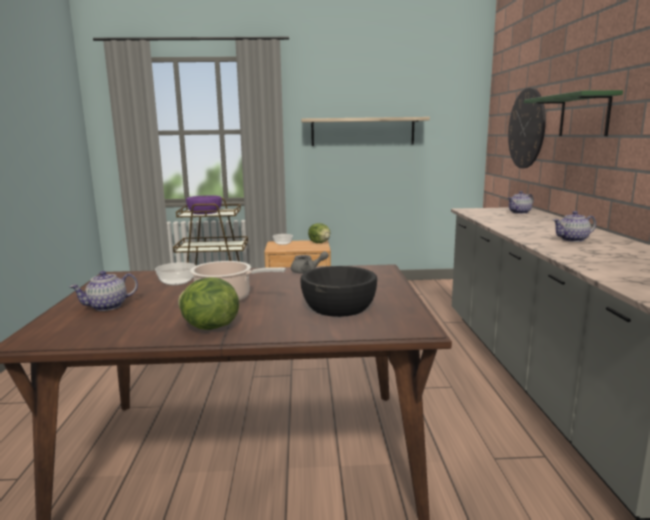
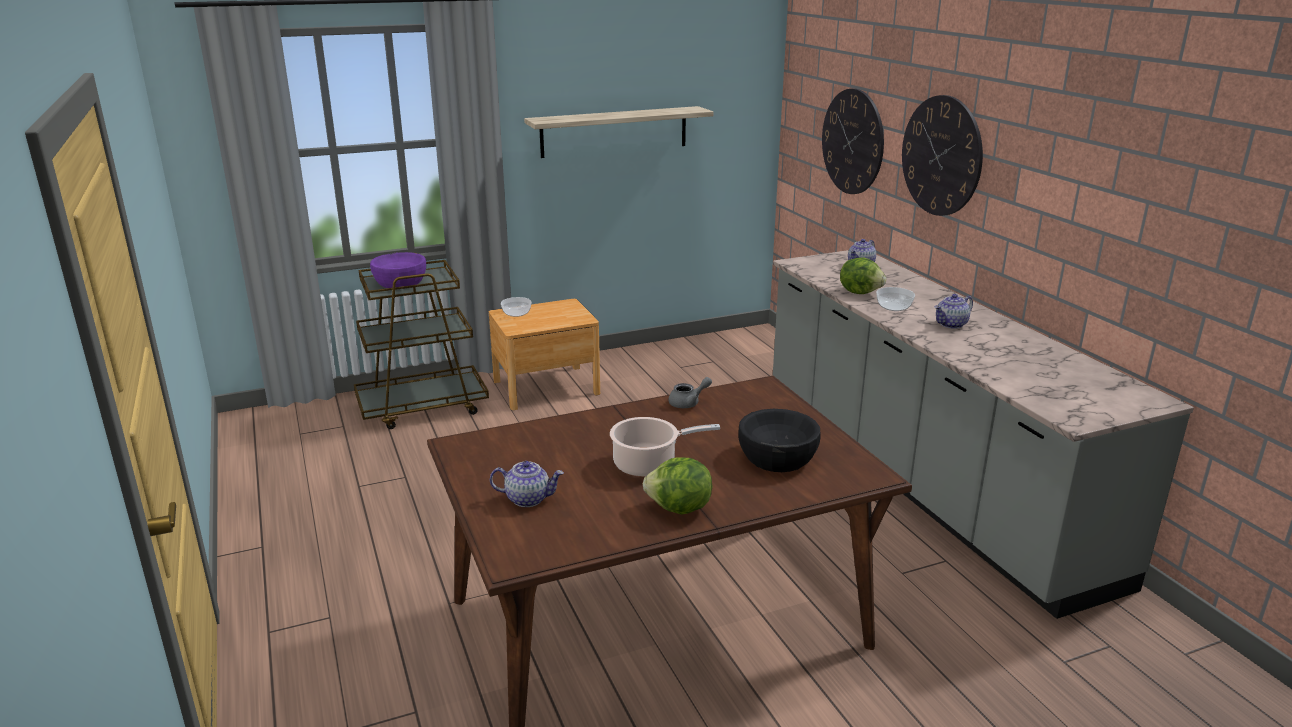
camera: 20 degrees left, 10 degrees up
teapot [69,271,138,311] -> teapot turned 120 degrees counterclockwise [490,461,564,507]
bowl [155,262,196,285] -> bowl moved to [876,287,915,311]
lettuce [308,223,330,243] -> lettuce moved to [840,257,886,294]
green shelf [524,90,623,136] -> wall clock [902,95,983,216]

